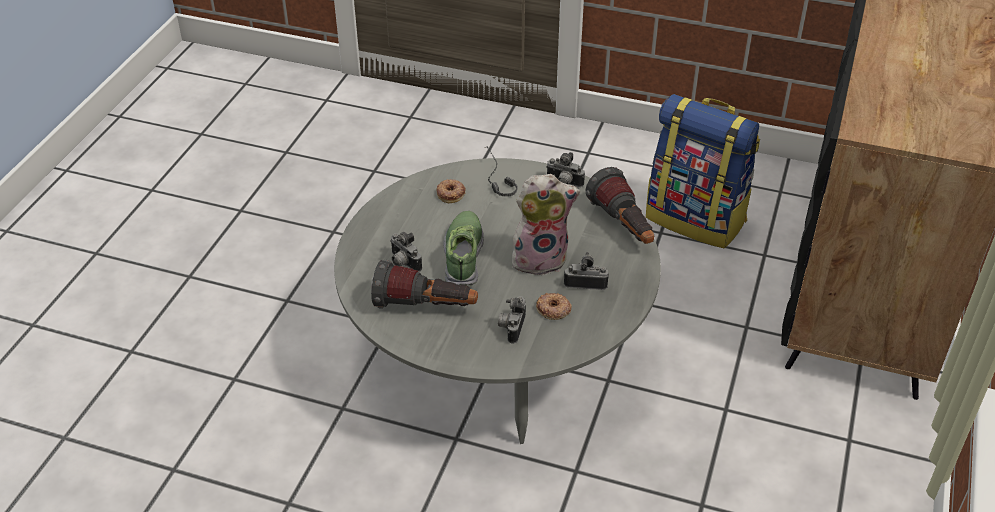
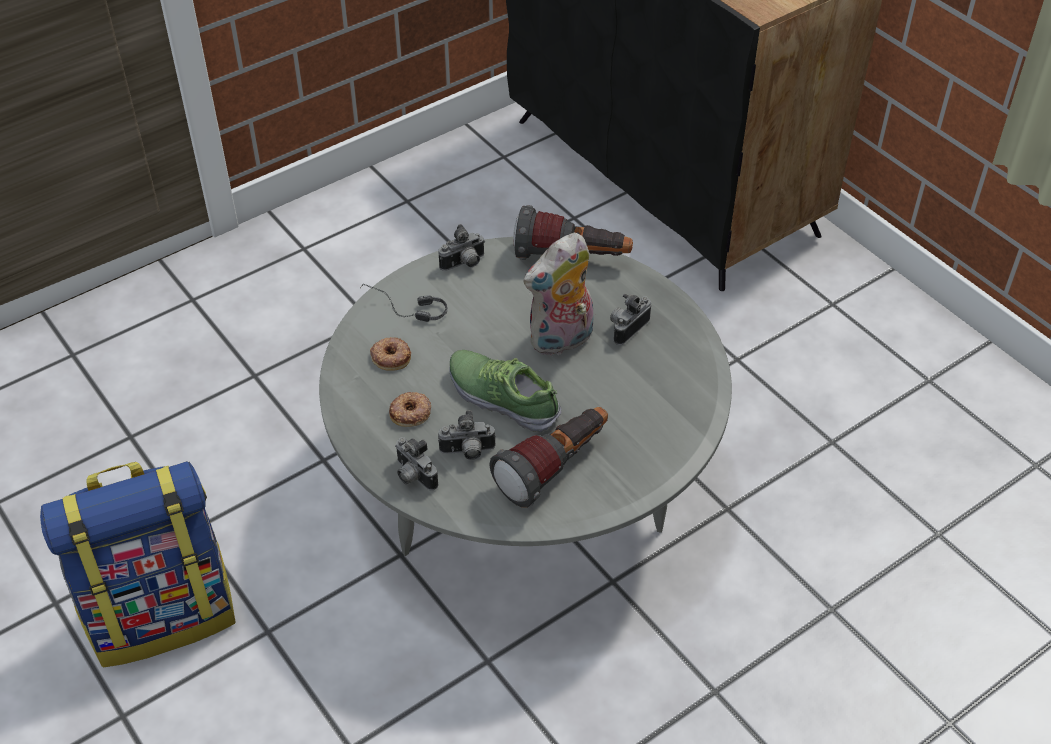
camera: 55 degrees left, 5 degrees up
camera [498,296,526,344] -> camera moved to [395,437,438,490]
plush toy [512,174,580,276] -> plush toy turned 150 degrees counterclockwise [523,233,593,357]
donut [536,293,572,320] -> donut moved to [389,392,431,427]
backpack [646,94,760,249] -> backpack moved to [40,461,236,668]

